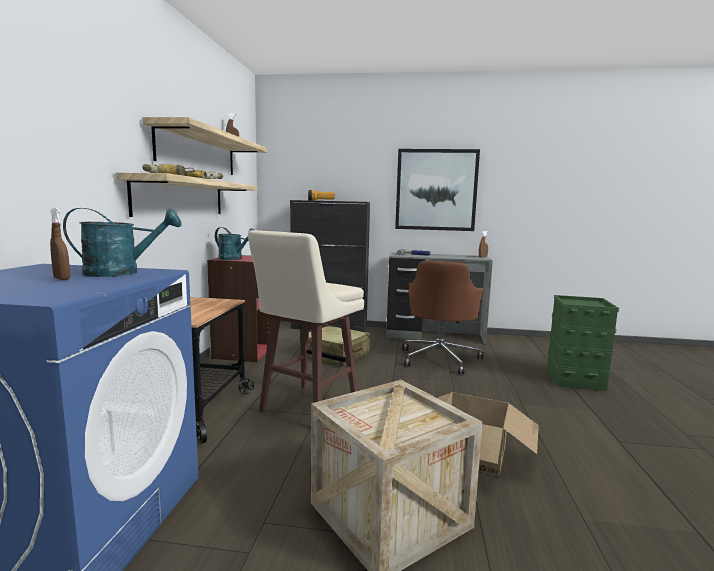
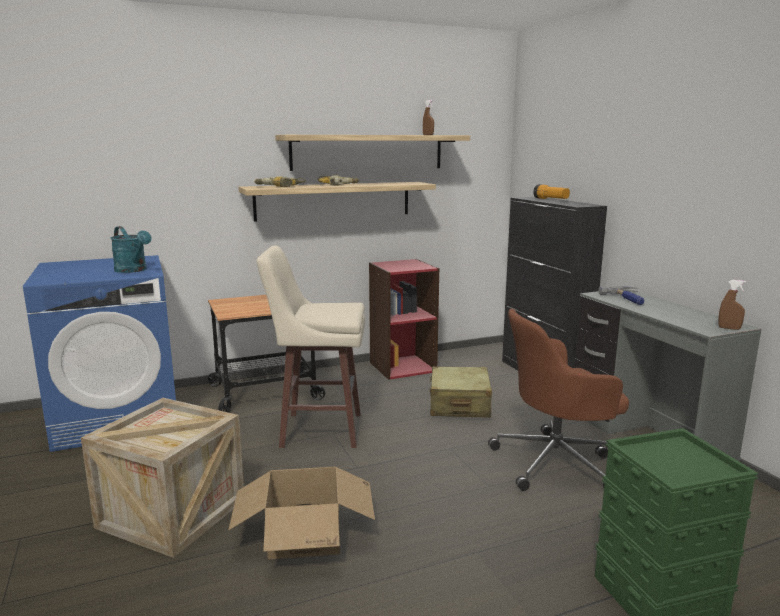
camera: 60 degrees right, 5 degrees up
brown spray bottle [50,208,70,280] -> none
turquoise watering can [215,227,254,260] -> none
picture [395,149,480,231] -> none

